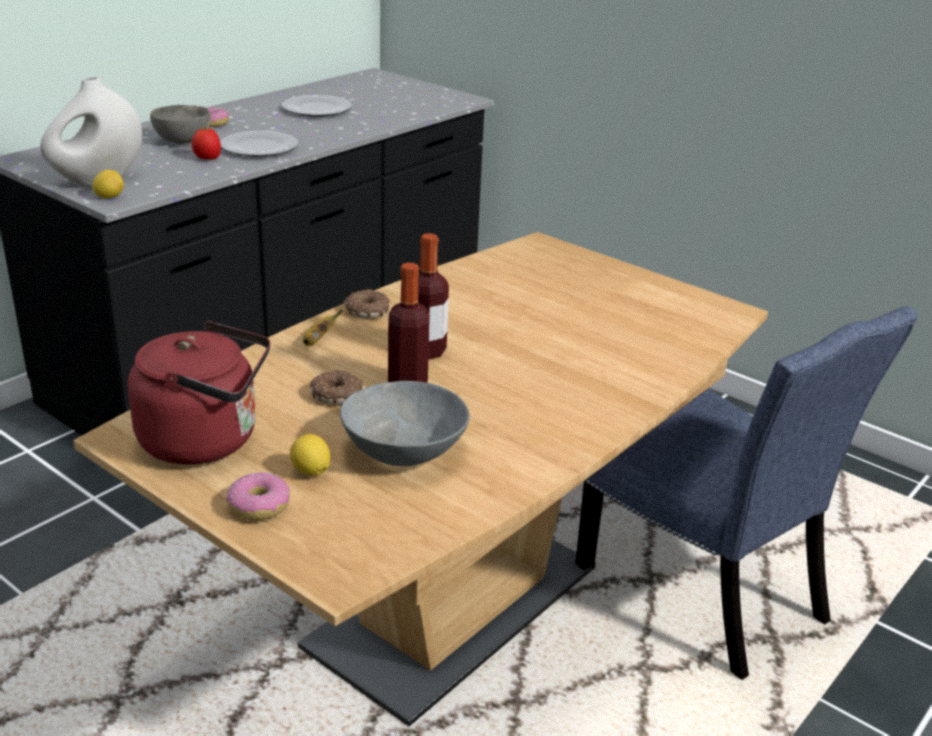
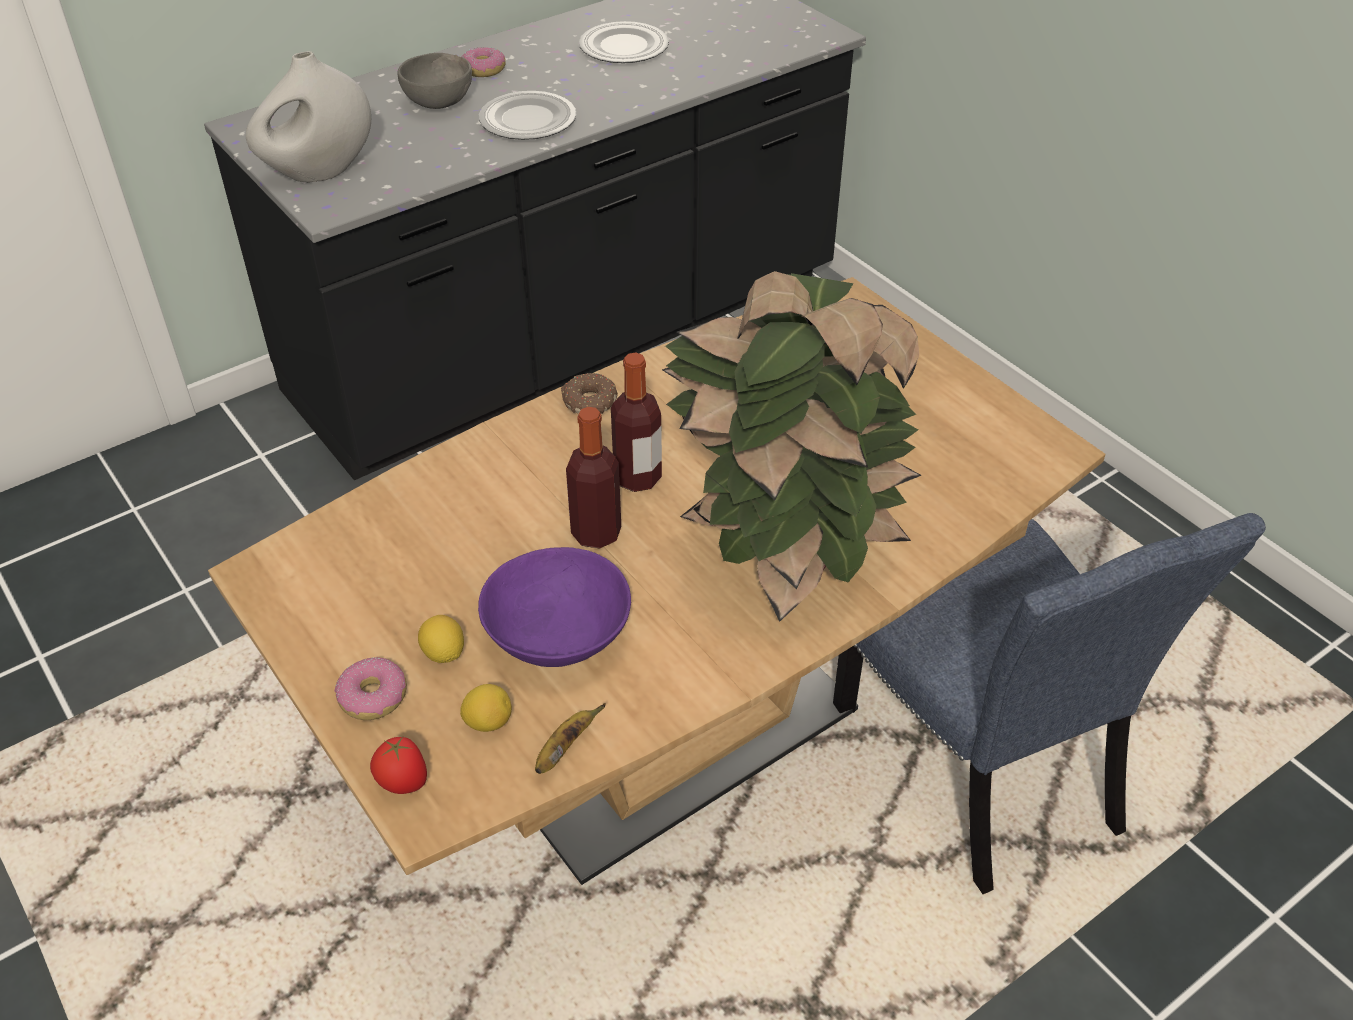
camera: 15 degrees right, 15 degrees up
lemon [92,170,124,198] -> lemon moved to [460,684,512,732]
red kettle [128,321,270,465] -> none
tomato [191,127,221,159] -> tomato moved to [370,737,427,794]
banana [303,309,342,346] -> banana moved to [535,703,606,774]
donut [310,370,363,405] -> none
grey bowl [340,381,470,466] -> purple bowl [478,547,631,667]
none -> potted plant [662,271,922,622]

